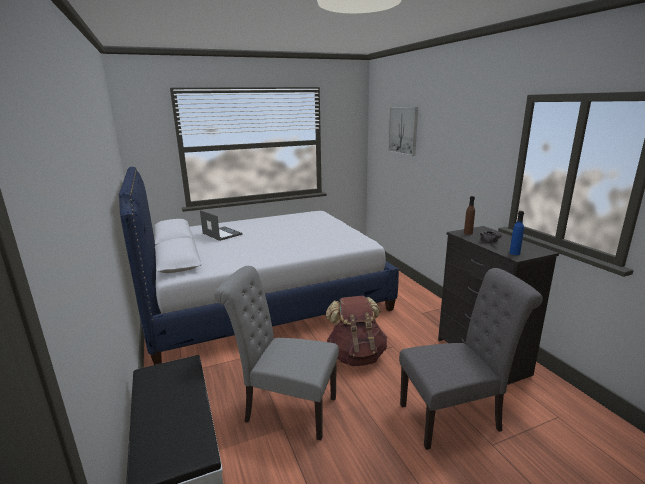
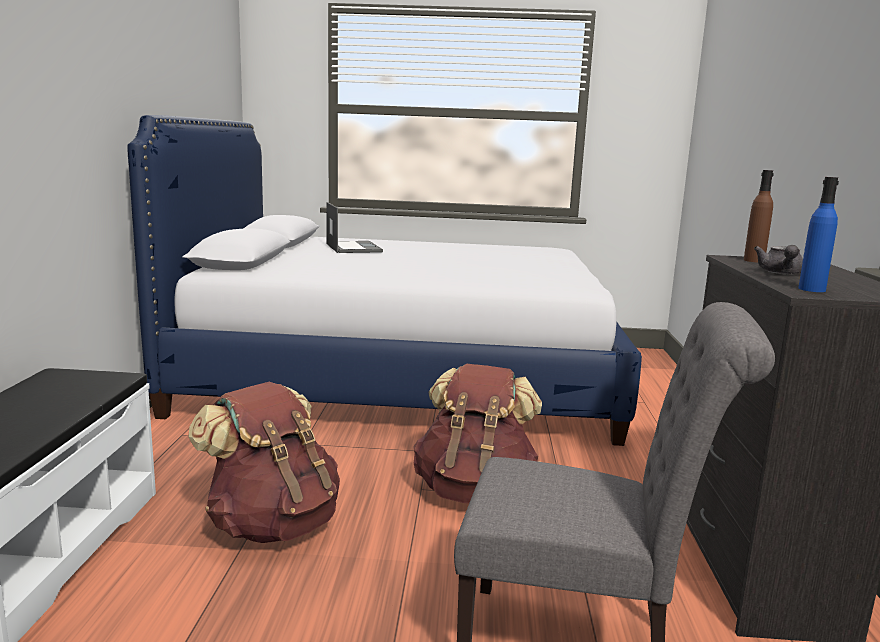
camera: 25 degrees right, 5 degrees down
grey chair [214,266,339,440] -> brown backpack [188,382,340,543]
picture [388,107,418,156] -> none

